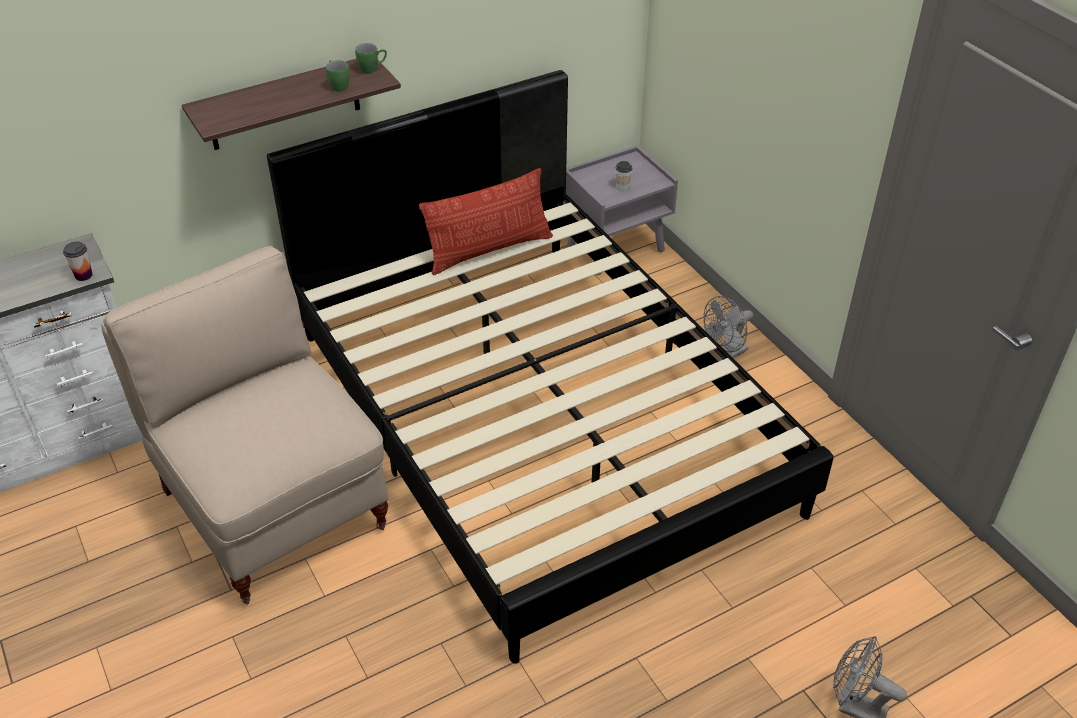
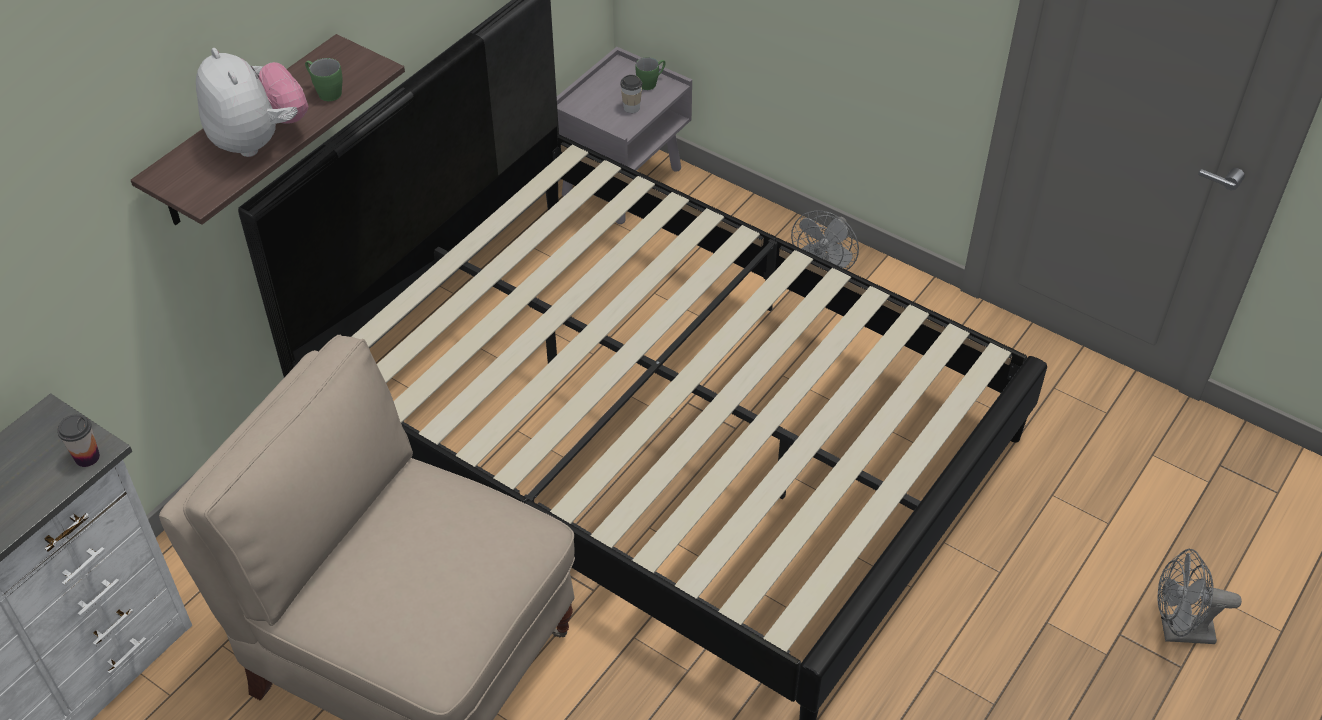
camera: 25 degrees left, 5 degrees up
green mug [355,43,387,74] -> green mug moved to [635,57,666,90]
pillow [419,168,553,275] -> none
none -> plush toy [196,48,309,157]

